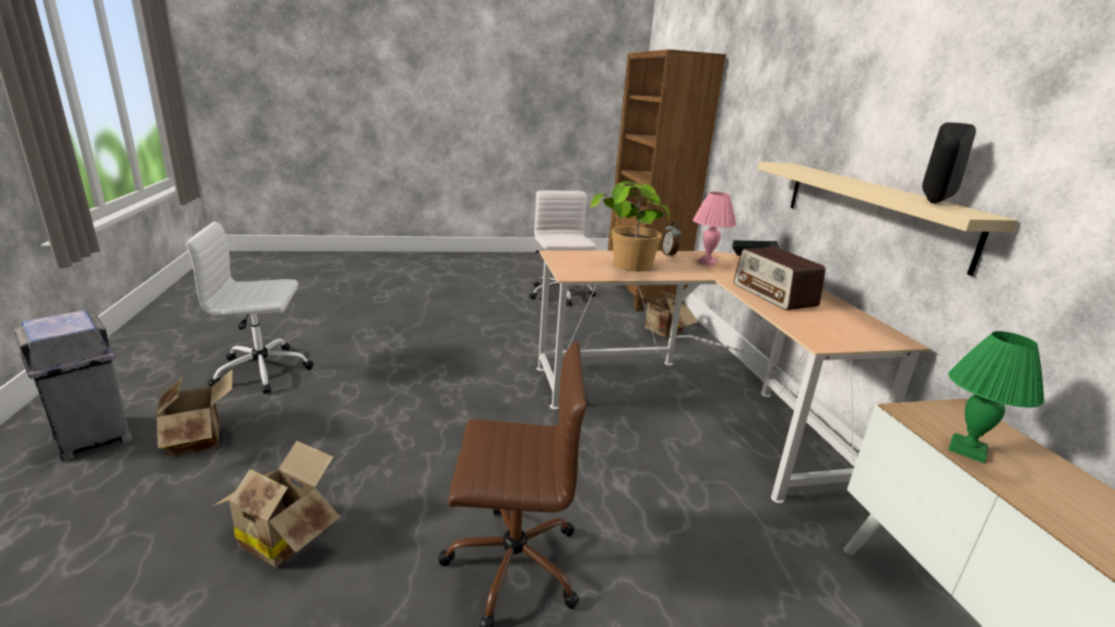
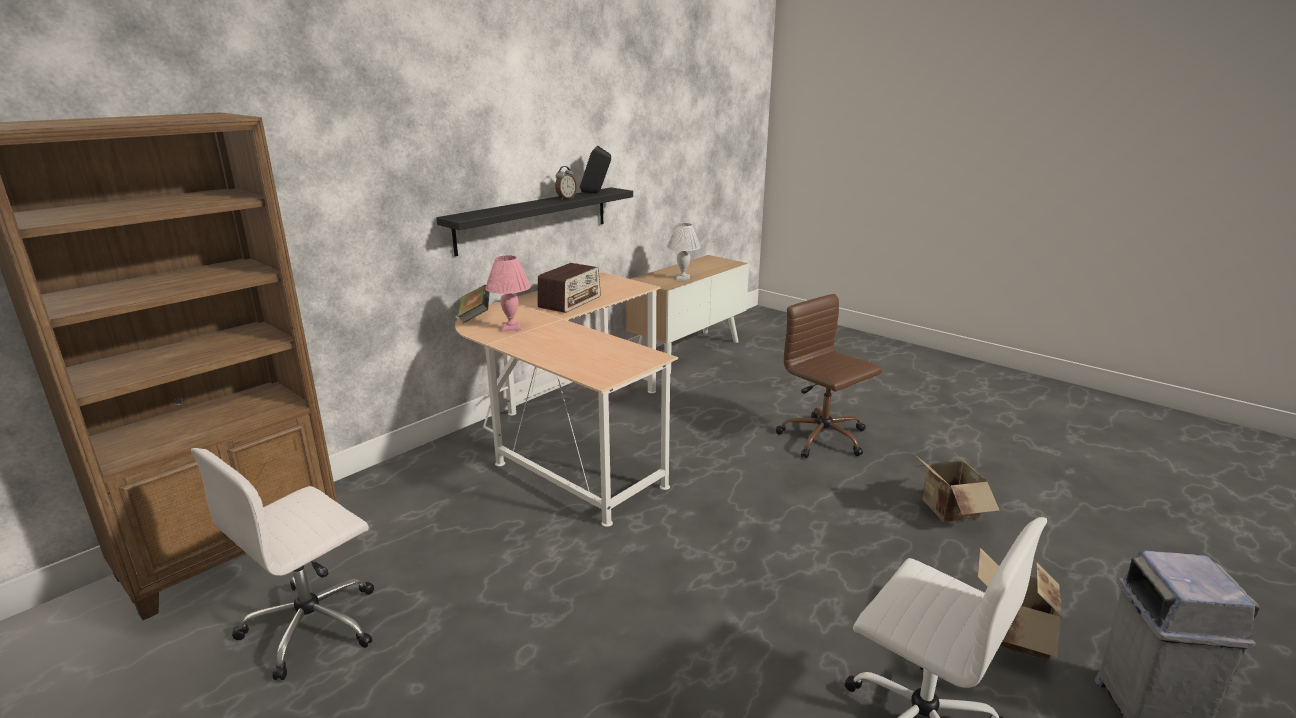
camera: 125 degrees left, 0 degrees up
potted plant [590,181,670,271] -> none
cardboard box [636,289,698,337] -> none
alarm clock [661,222,681,257] -> alarm clock moved to [555,166,577,200]
beige shelf [758,162,1018,276] -> black shelf [436,187,633,257]
green table lamp [948,331,1044,463] -> white table lamp [667,223,701,281]

